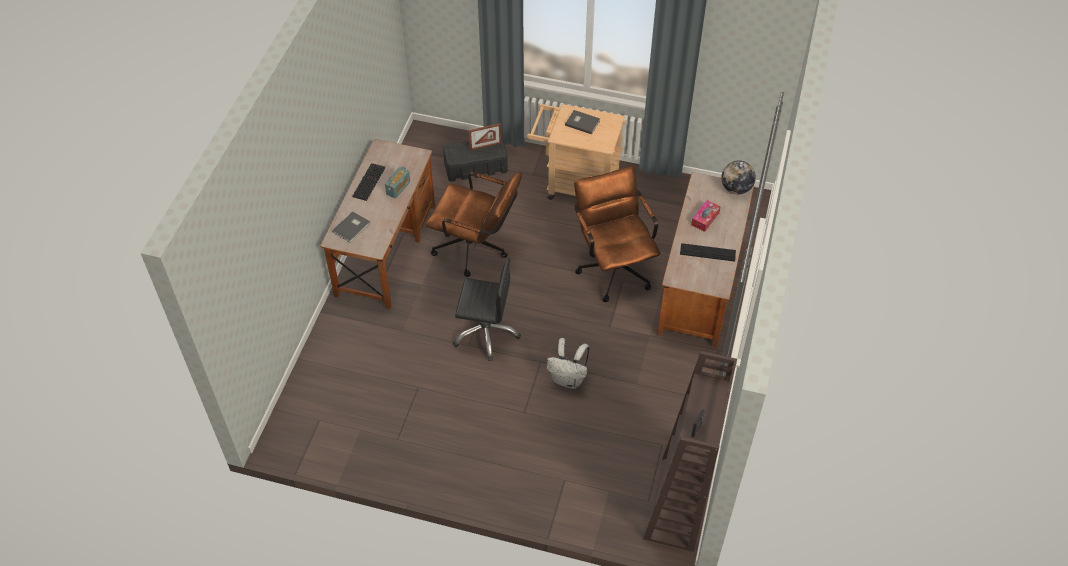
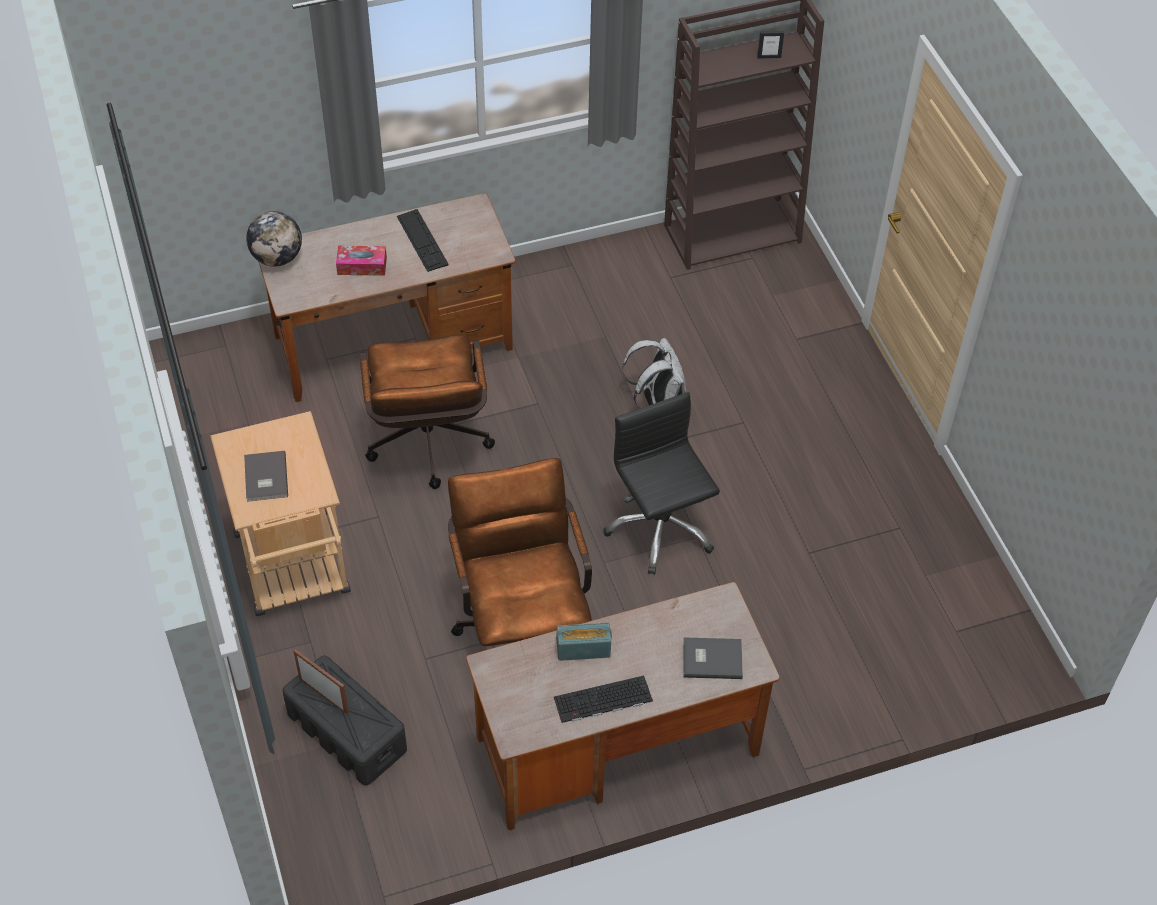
camera: 125 degrees left, 0 degrees up
brown office chair [574,166,660,302] -> brown office chair turned 45 degrees counterclockwise [360,335,495,489]

